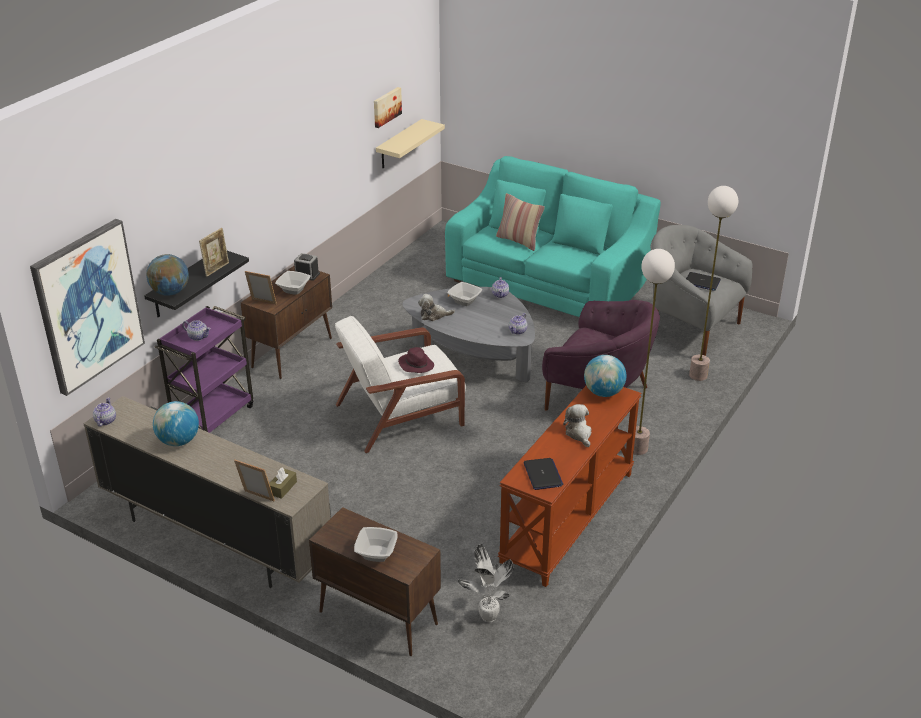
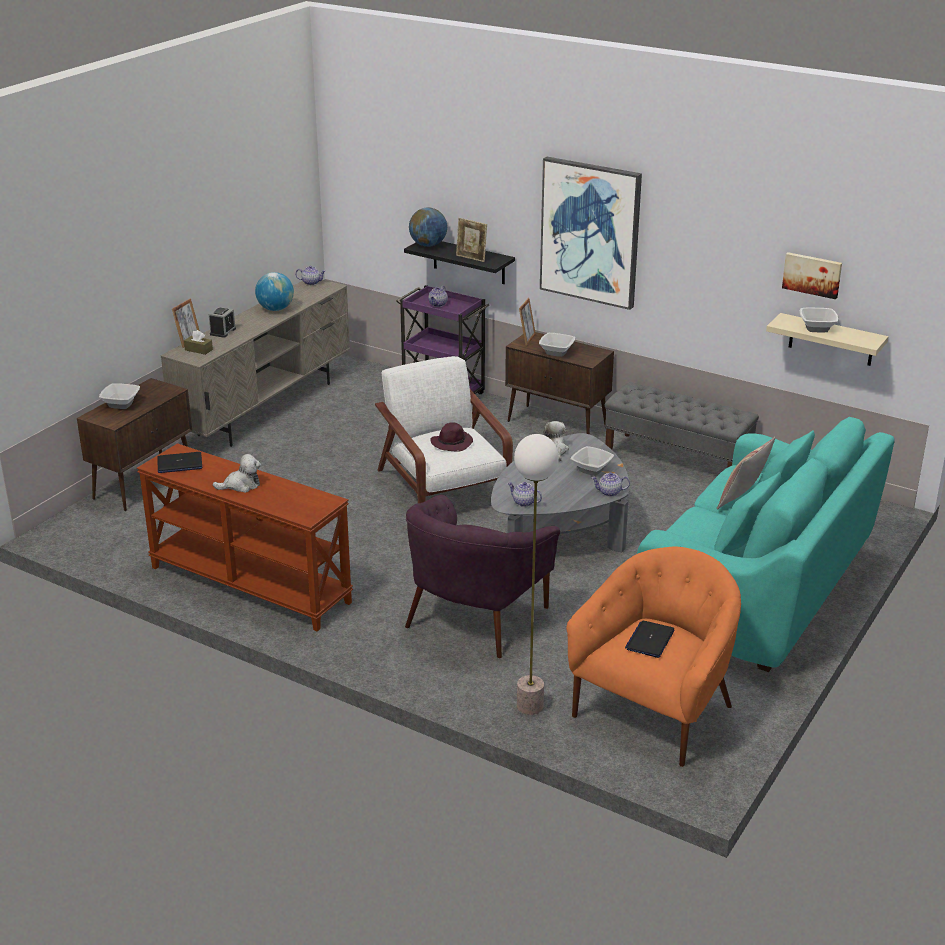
camera: 90 degrees right, 5 degrees down
picture [30,219,145,396] -> picture moved to [540,157,642,310]
alarm clock [294,253,320,281] -> alarm clock moved to [209,307,236,338]
potted plant [458,544,514,622] -> none
globe [584,355,626,397] -> none
floor lamp [633,249,675,455] -> none
grey armchair [651,225,752,356] -> orange armchair [566,547,741,767]
none -> grey bench [605,382,759,468]
none -> bowl [800,308,838,333]

